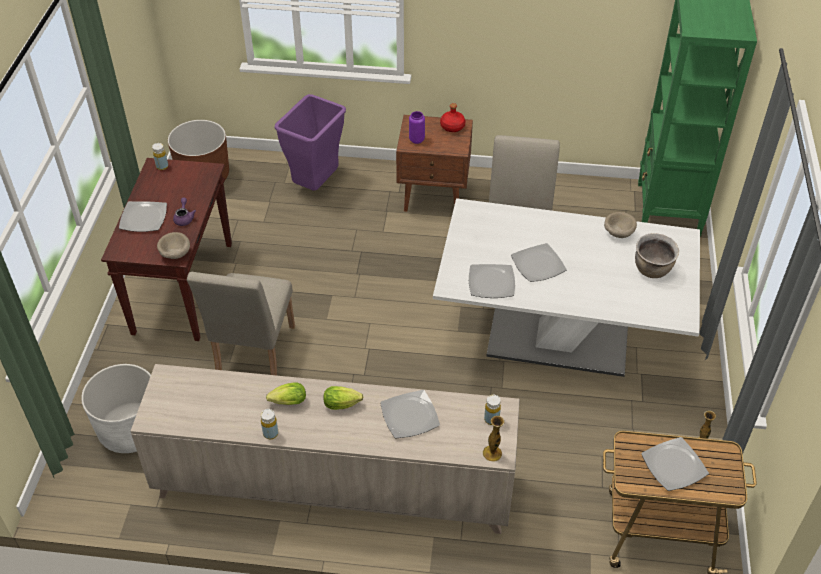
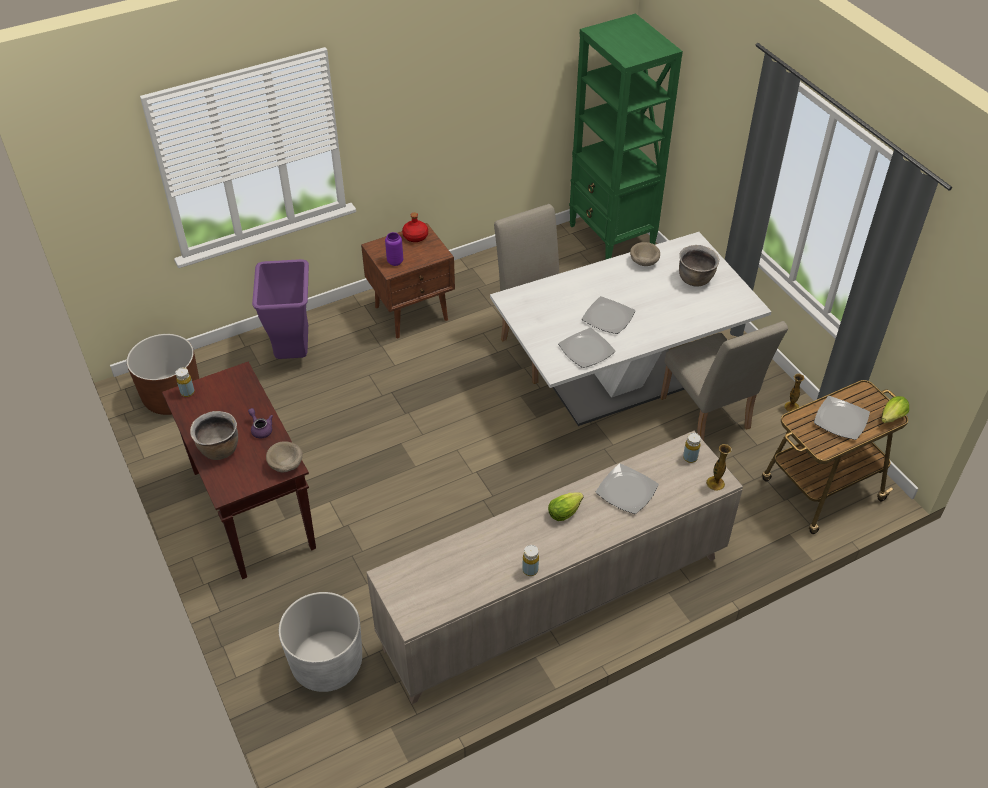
camera: 35 degrees left, 0 degrees up
plate [119,201,167,232] -> brown cooking pot [190,411,238,460]
beige chair [187,272,295,375] -> beige chair moved to [660,321,788,441]
lettuce [266,382,306,405] -> lettuce moved to [881,396,909,423]

